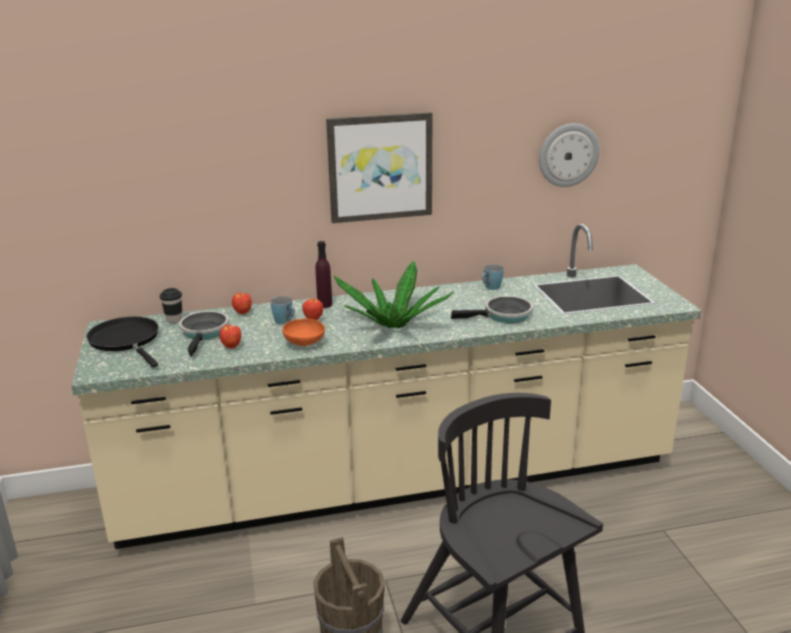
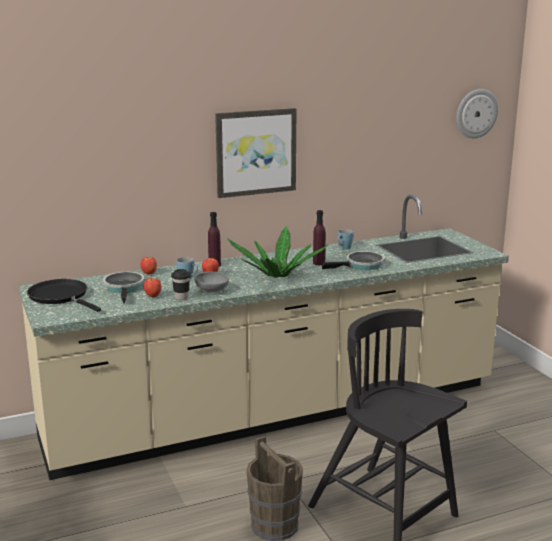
camera: 10 degrees left, 5 degrees down
black cup [160,288,182,323] -> black cup moved to [171,269,190,300]
orange bowl [282,319,325,346] -> grey bowl [195,272,229,293]
wall clock [539,123,600,187] -> wall clock moved to [457,89,498,138]
none -> purple bottle [313,210,326,265]

